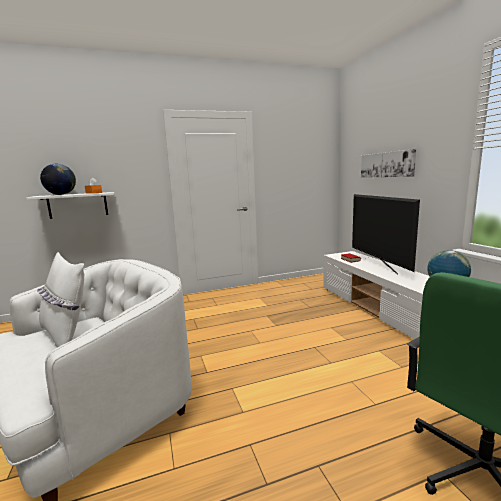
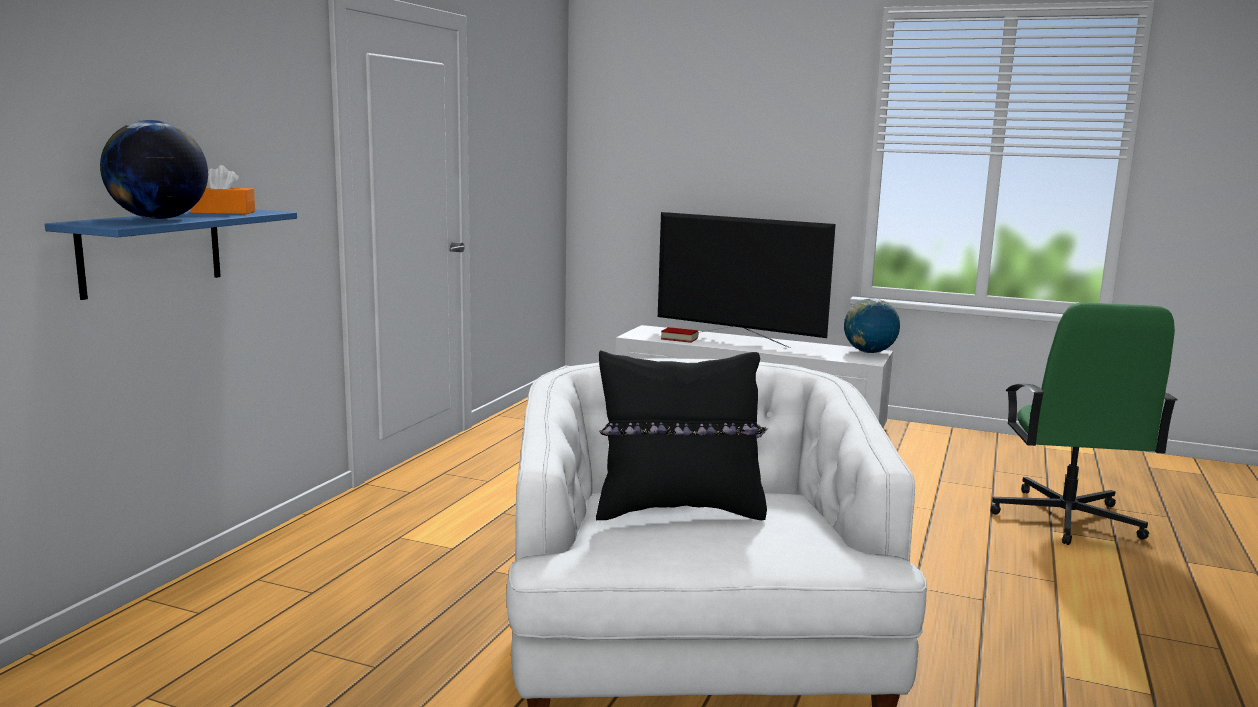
camera: 50 degrees left, 0 degrees up
white shelf [27,192,114,219] -> blue shelf [45,209,297,300]
white pillow [37,252,84,347] -> black pillow [596,350,768,520]
picture [361,149,416,178] -> none

